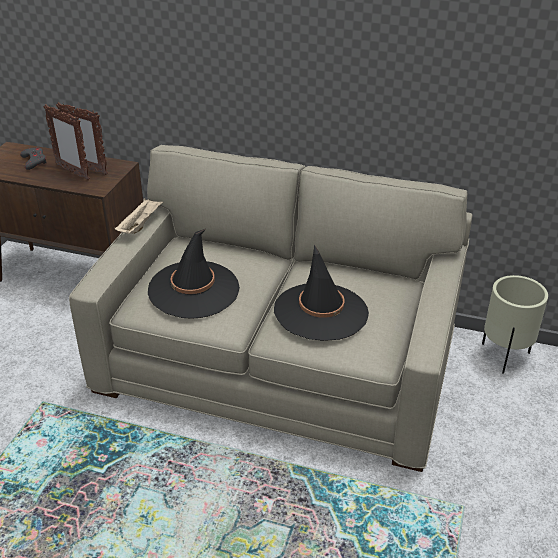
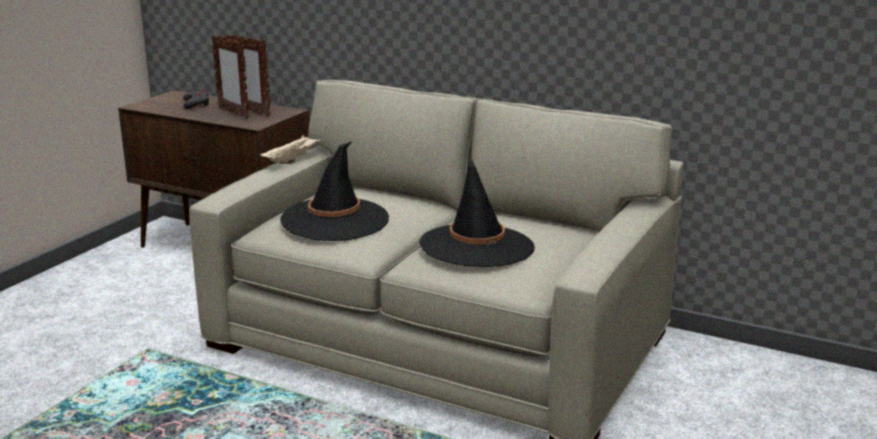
camera: 10 degrees right, 15 degrees down
beige planter [482,275,548,374] -> none

